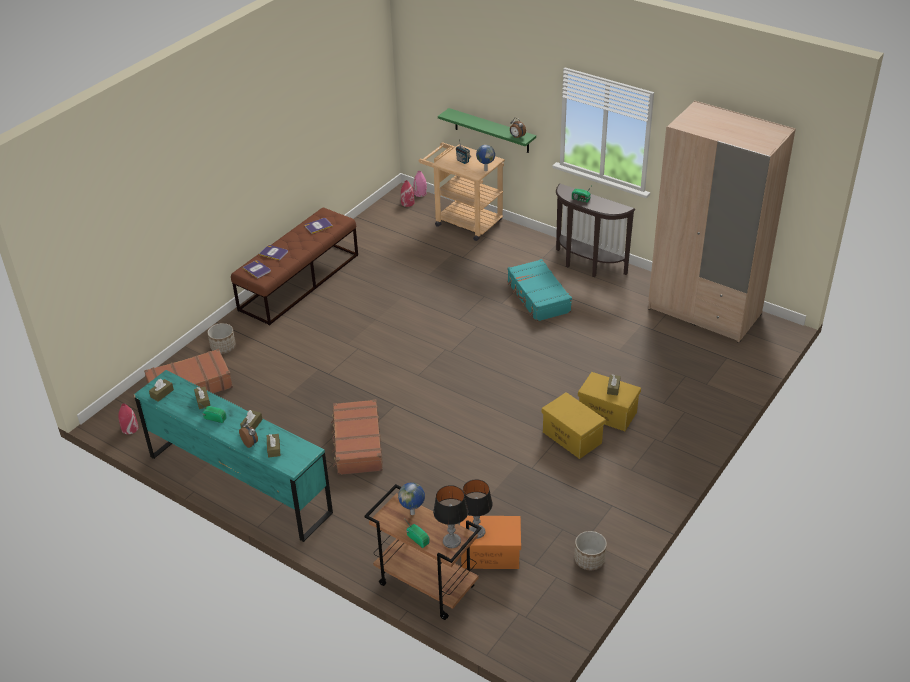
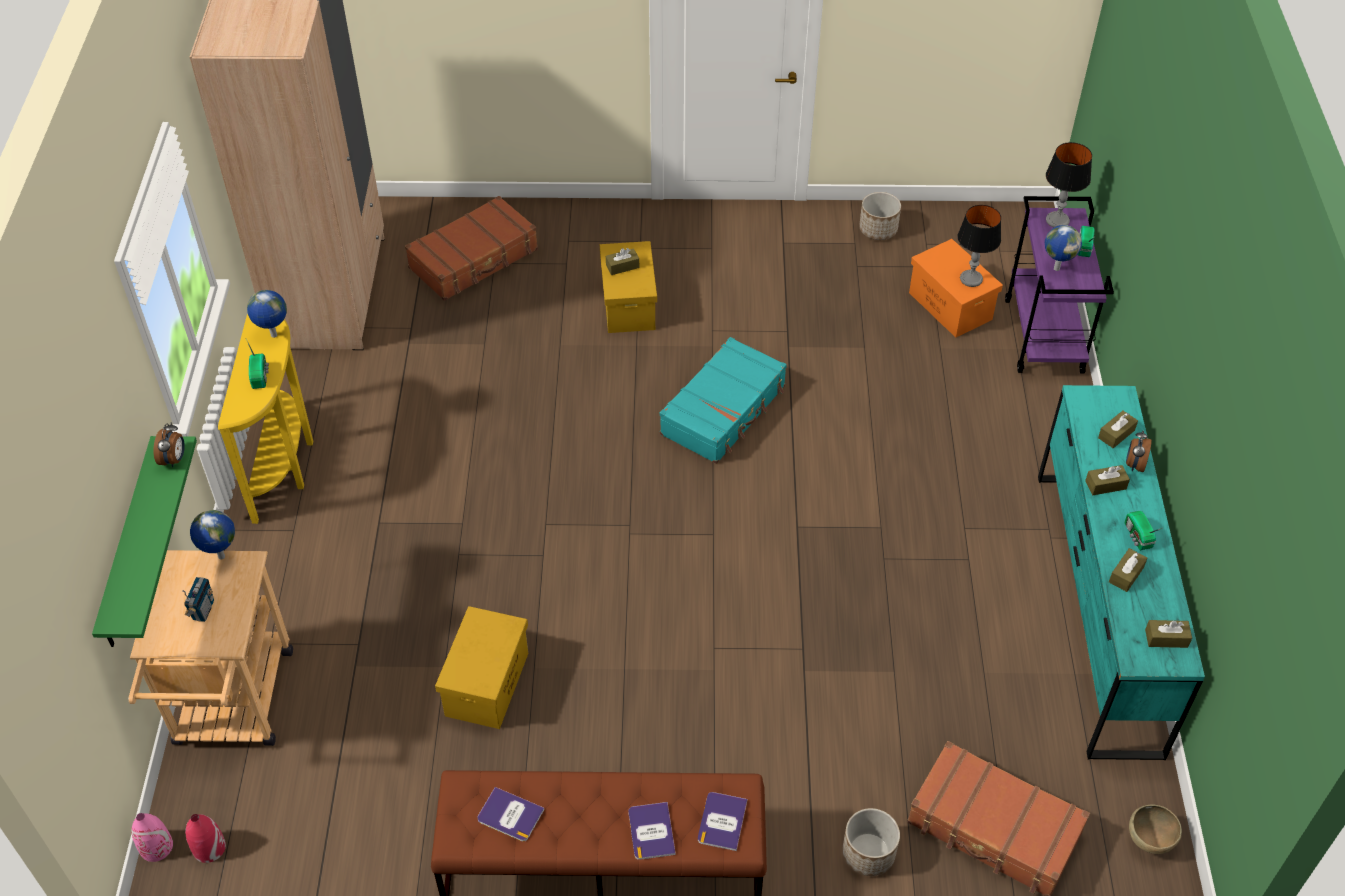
camera: 125 degrees left, 10 degrees up
red vase [118,403,139,434] -> brown bowl [1129,804,1182,854]
brown suitcase [331,399,383,475] -> brown suitcase moved to [405,196,538,301]
brown cart [364,484,481,620] -> purple cart [1005,196,1114,373]
turquoise suitcase [507,259,572,322] -> turquoise suitcase moved to [660,337,787,464]
yellow storage box [542,392,606,459] -> yellow storage box moved to [435,606,528,729]
brown console table [556,184,635,277] -> yellow console table [218,313,313,524]
none -> globe [247,290,287,338]

